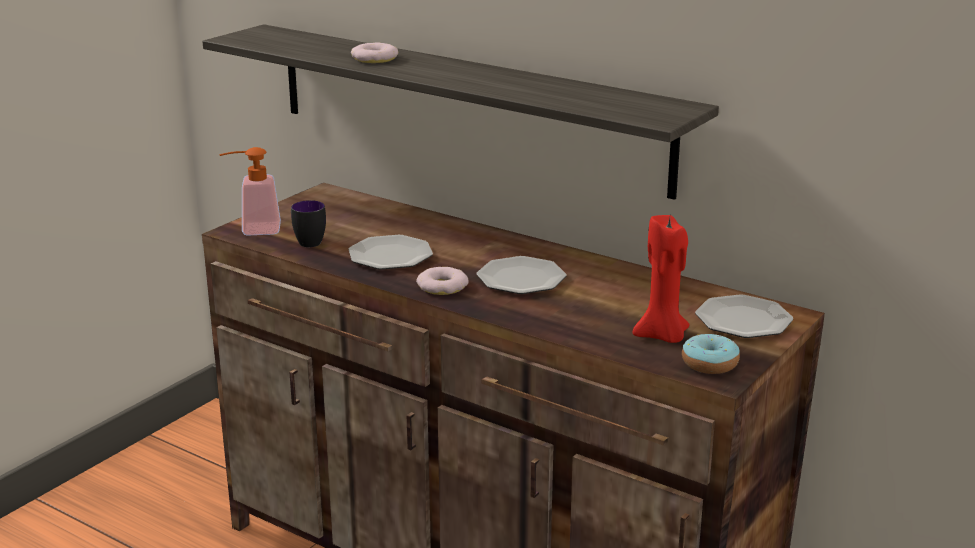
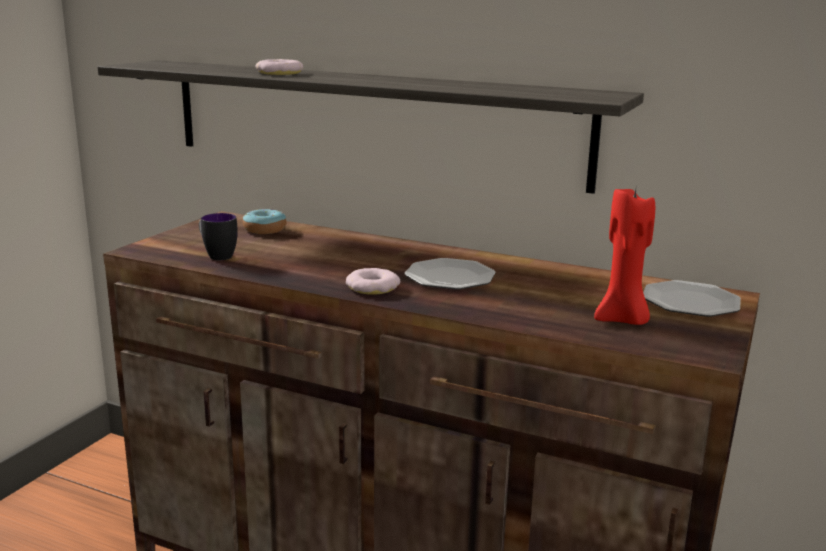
camera: 10 degrees left, 5 degrees down
soap dispenser [219,147,281,236] -> none
plate [348,235,433,270] -> none
donut [682,334,740,374] -> donut moved to [243,209,286,234]

